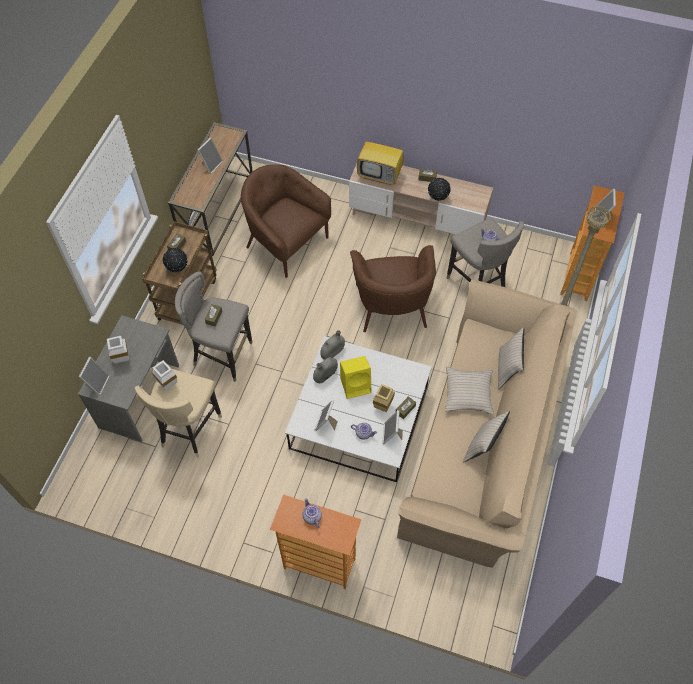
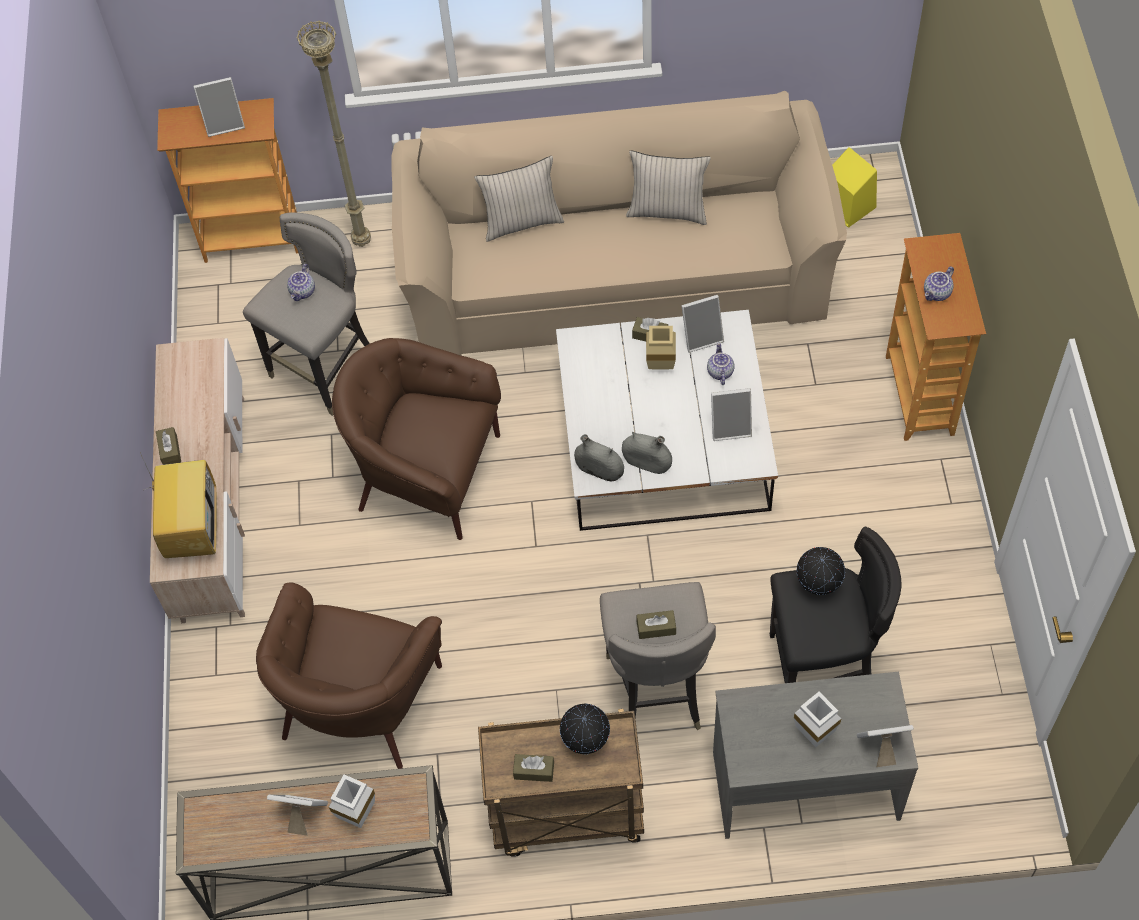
camera: 110 degrees left, 0 degrees up
beige stool [135,369,222,458] -> black stool [770,527,902,683]
white vase [152,360,177,390] -> white vase moved to [329,775,375,828]
yellow speaker [340,356,372,399] -> yellow speaker moved to [832,147,877,228]
brown armchair [350,245,436,332] -> brown armchair turned 135 degrees counterclockwise [332,338,501,540]
globe [428,178,451,201] -> globe moved to [797,547,845,595]
beige pillow [445,366,494,414] -> none

